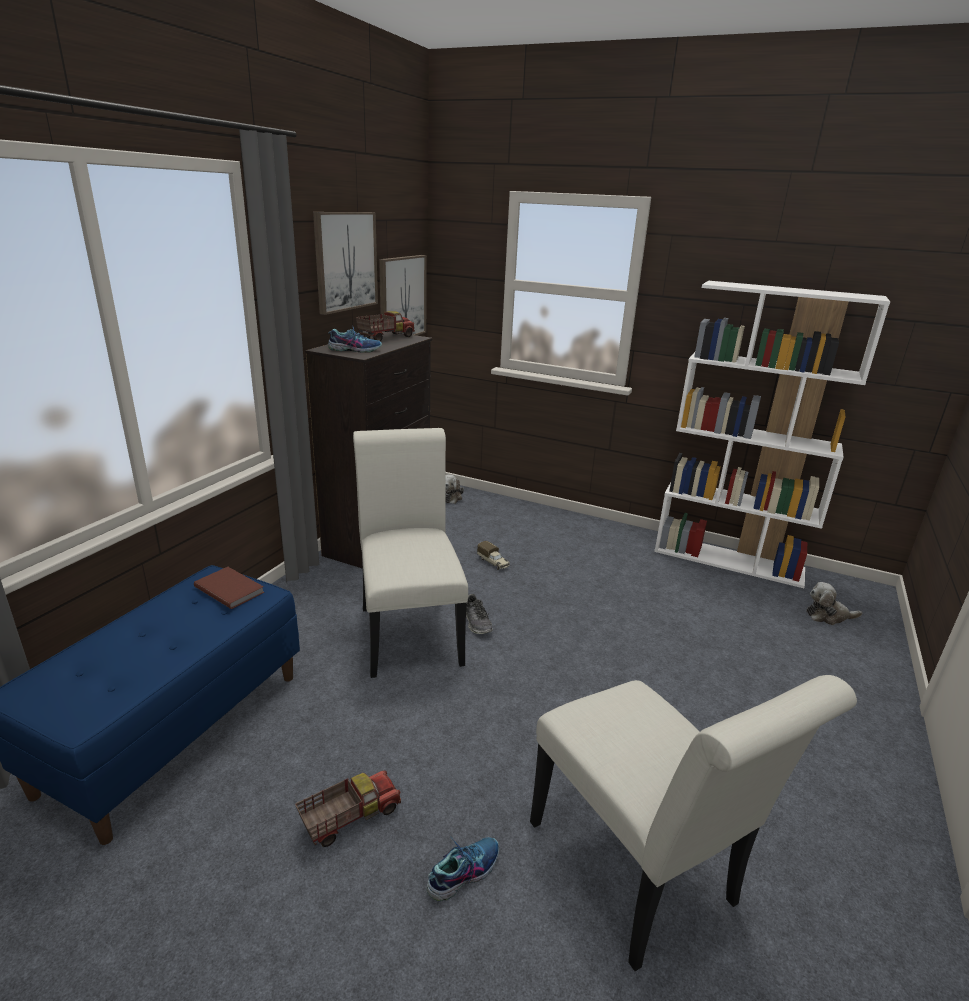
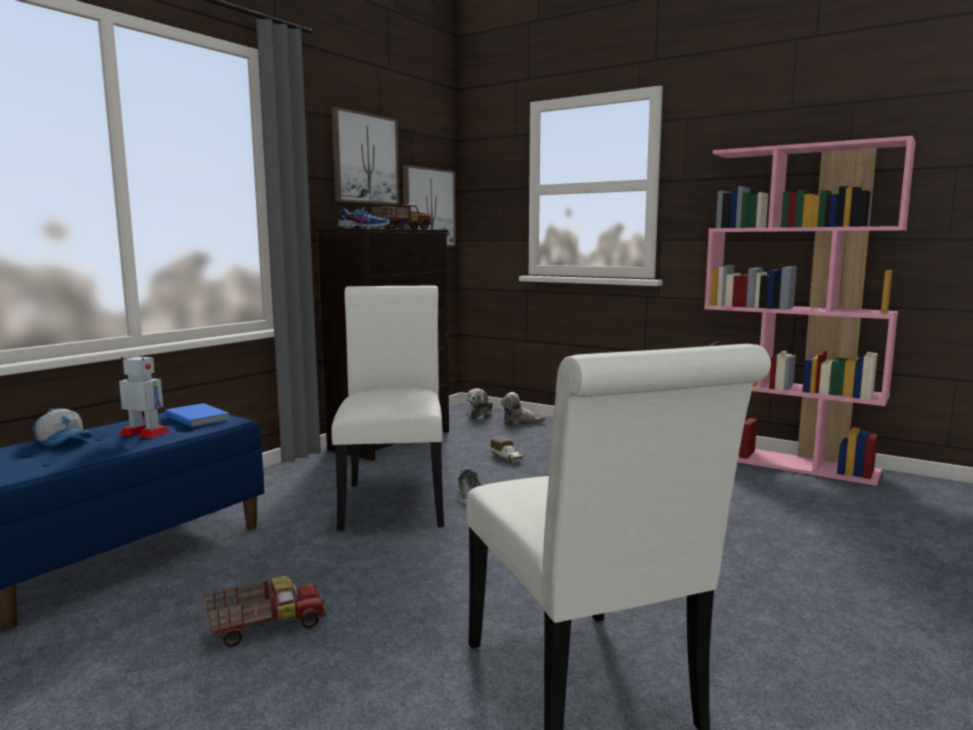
camera: 10 degrees right, 15 degrees down
brown book [194,567,264,609] -> blue book [165,403,230,427]
shoe [427,837,499,901] -> none
white bookcase [654,281,891,588] -> pink bookcase [704,136,916,486]
plush toy [806,582,862,625] -> plush toy moved to [501,392,546,425]
none -> cap [33,409,93,447]
none -> toy robot [119,356,170,438]

